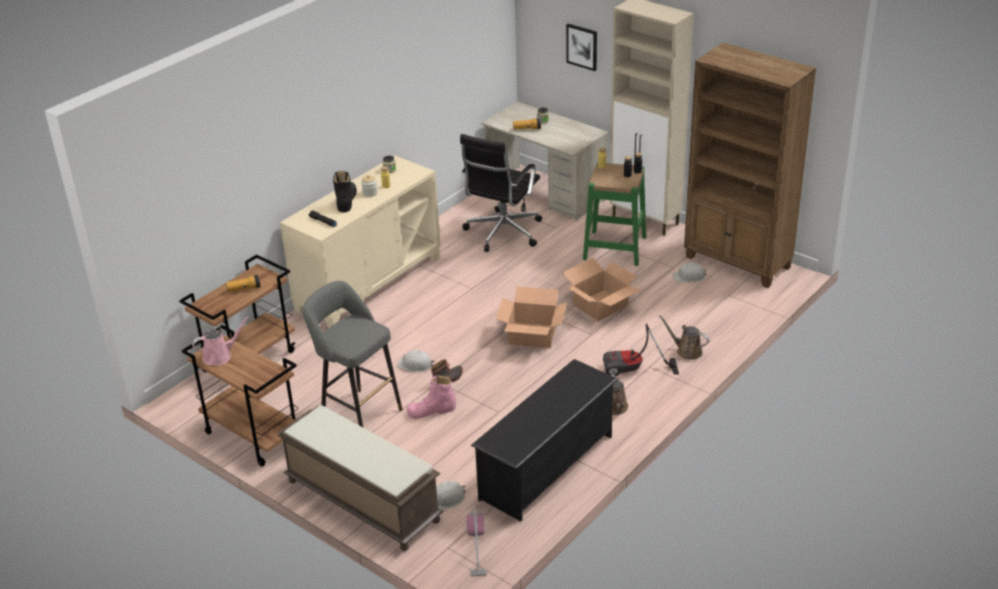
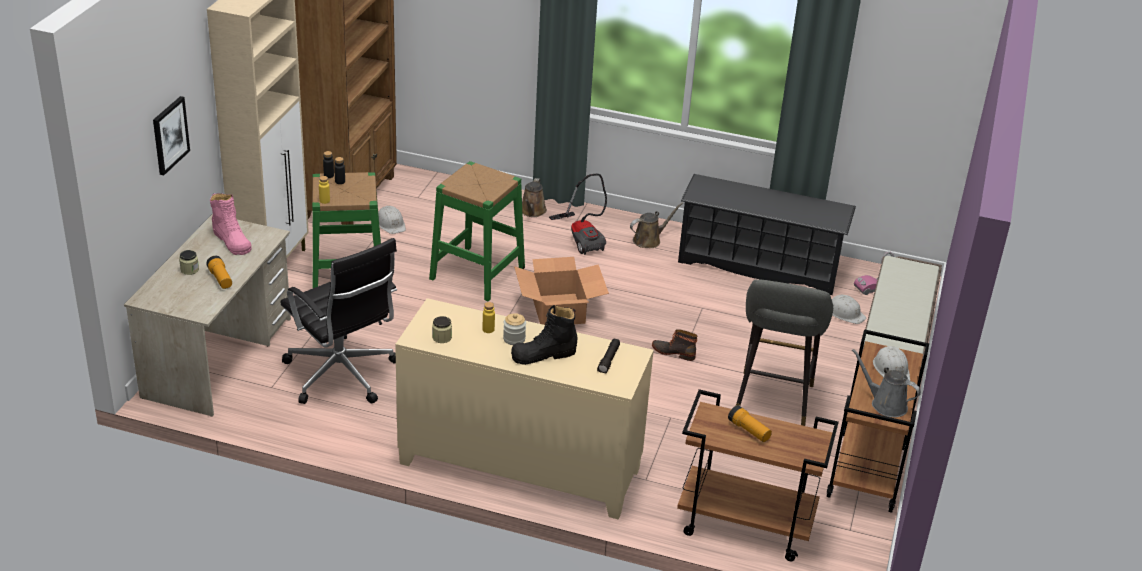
camera: 115 degrees left, 0 degrees up
pink watering can [192,316,249,365] -> grey watering can [852,349,921,417]
white hard hat [397,350,435,372] -> white hard hat moved to [873,346,910,380]
pink boot [407,375,456,419] -> pink boot moved to [210,193,252,255]
black office chair [460,134,542,252] -> black office chair turned 45 degrees clockwise [280,238,397,404]
cardboard box [563,258,641,321] -> green stool [429,161,525,301]

